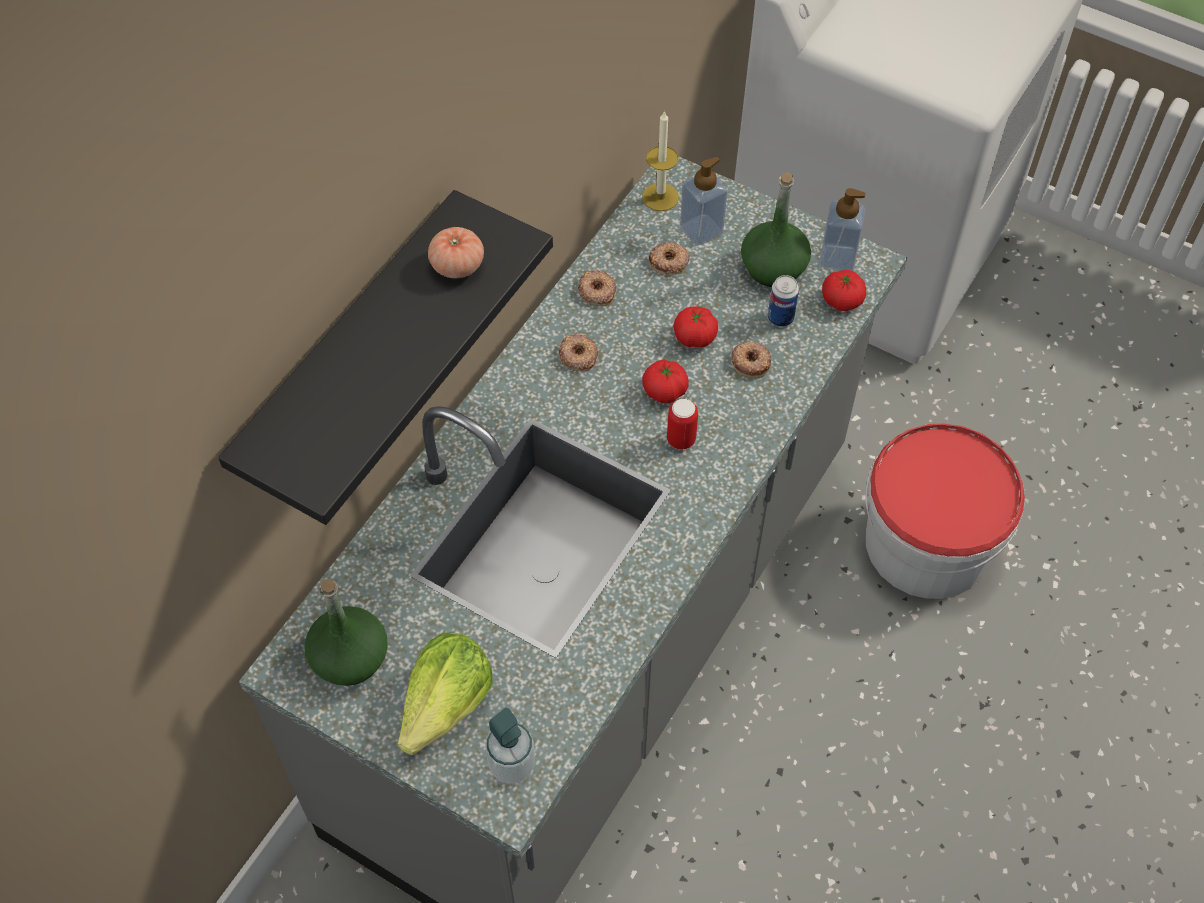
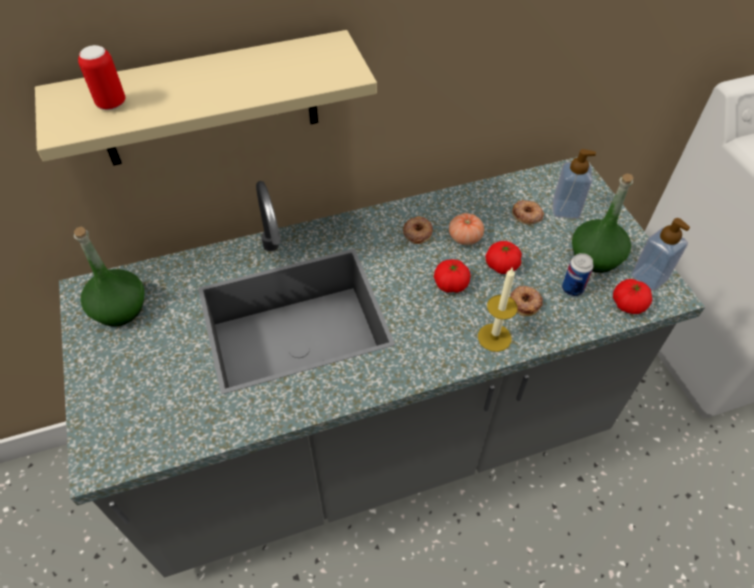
camera: 40 degrees right, 5 degrees down
black shelf [218,190,553,525] -> beige shelf [35,30,377,166]
lettuce [398,632,493,755] -> none
tomato [428,227,484,278] -> tomato moved to [449,213,484,245]
soap dispenser [486,708,535,784] -> none
donut [577,270,616,306] -> none
candle [642,110,679,211] -> candle moved to [478,268,518,352]
can [667,399,698,450] -> can moved to [78,45,125,110]
bucket [865,424,1025,599] -> none

